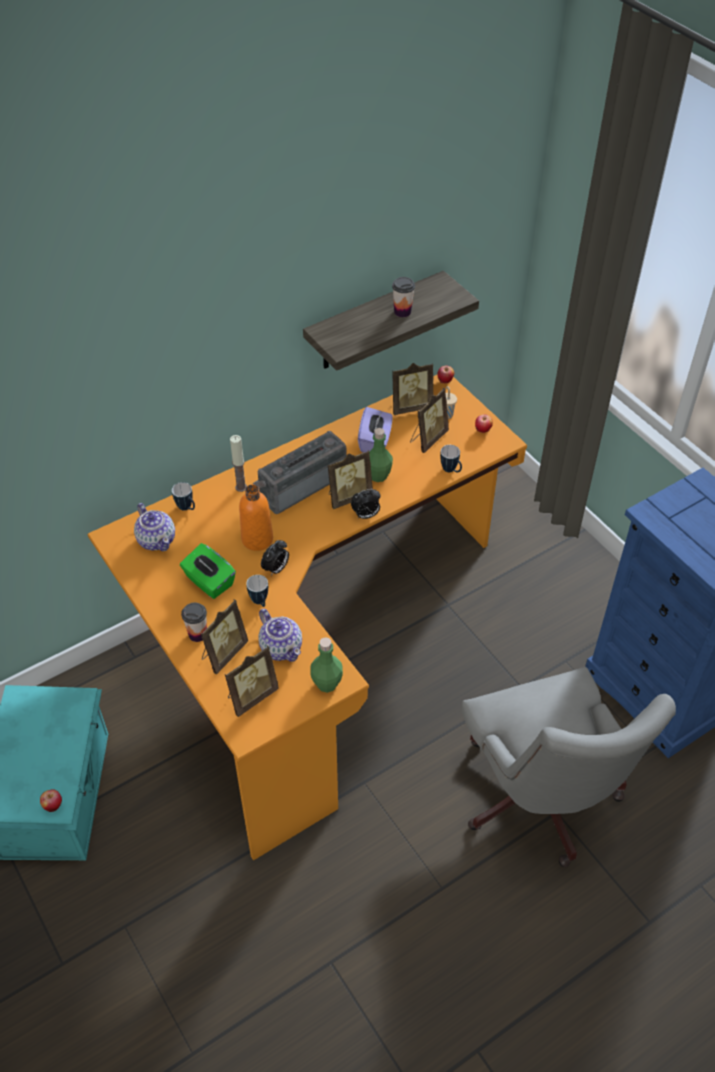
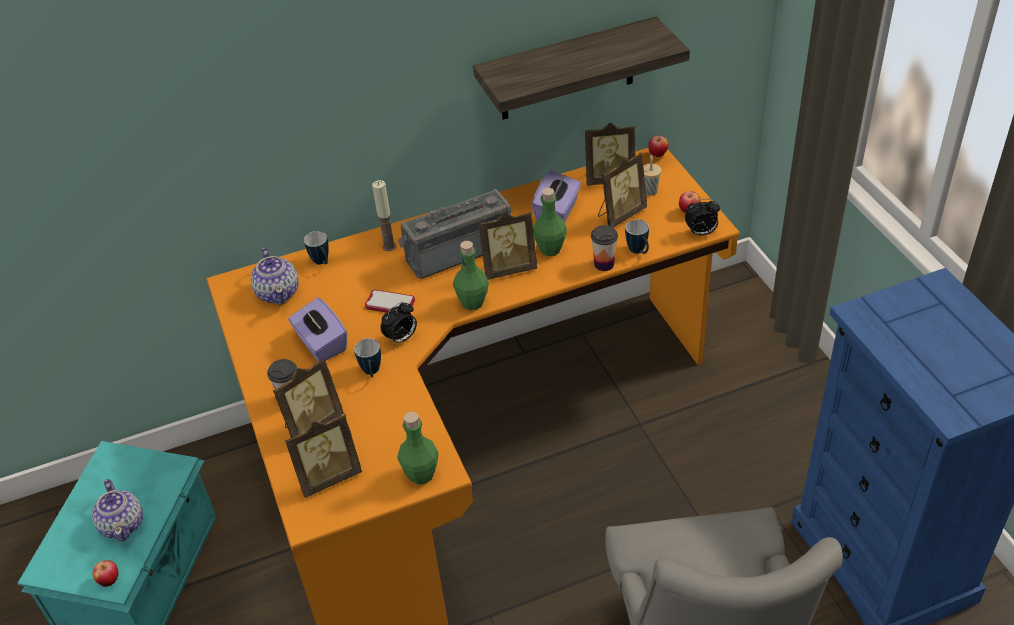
camera: 15 degrees right, 5 degrees down
green tissue box [180,543,236,599] -> purple tissue box [288,298,347,361]
orange bottle [239,485,273,551] -> phone [365,290,415,313]
teapot [258,609,302,662] -> teapot moved to [92,479,143,541]
alarm clock [351,489,381,519] -> alarm clock moved to [685,199,720,236]
cup [392,277,415,317] -> cup moved to [591,225,618,271]
none -> green bottle [453,241,489,310]

